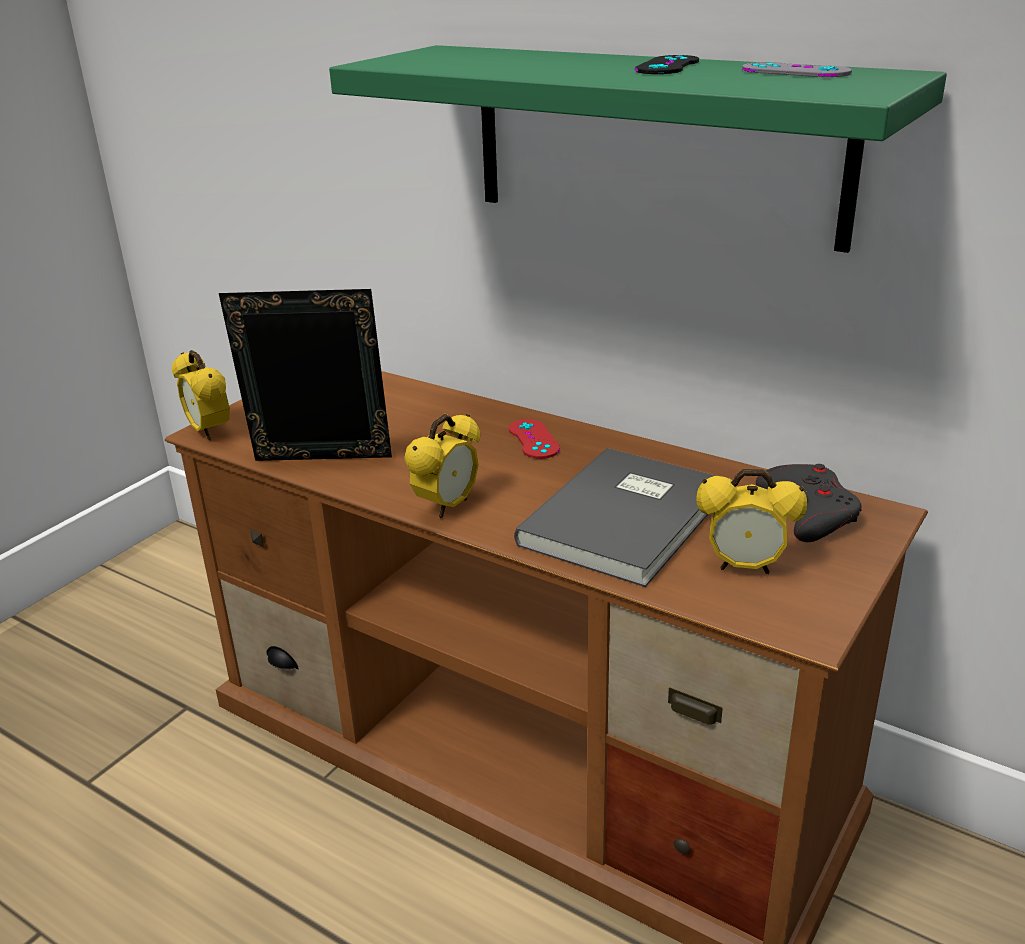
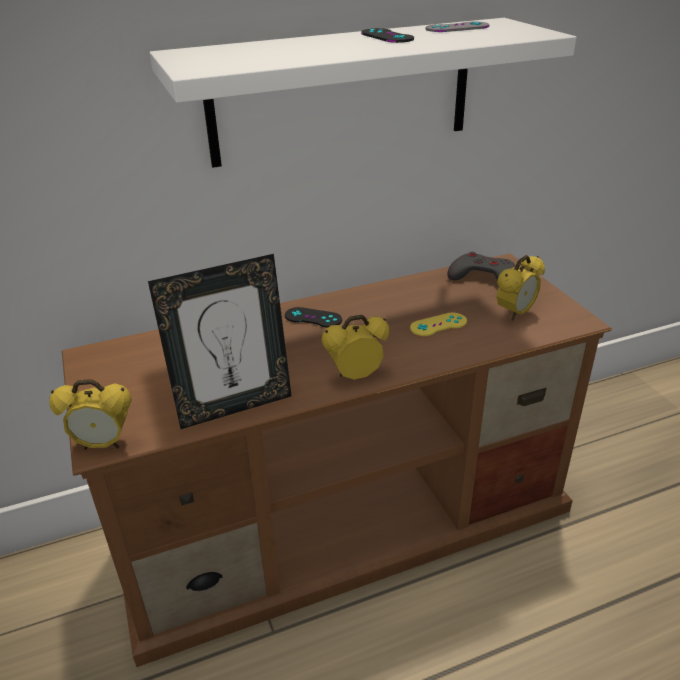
camera: 55 degrees left, 5 degrees up
picture frame [219,289,392,461] -> picture frame turned 150 degrees counterclockwise [148,254,292,429]
green shelf [329,45,947,253] -> white shelf [150,18,577,168]
alarm clock [404,414,480,518] -> alarm clock turned 90 degrees counterclockwise [321,315,389,380]
red game controller [509,419,560,459] -> black game controller [285,307,342,328]
grey book [514,448,716,587] -> yellow game controller [410,313,467,336]

